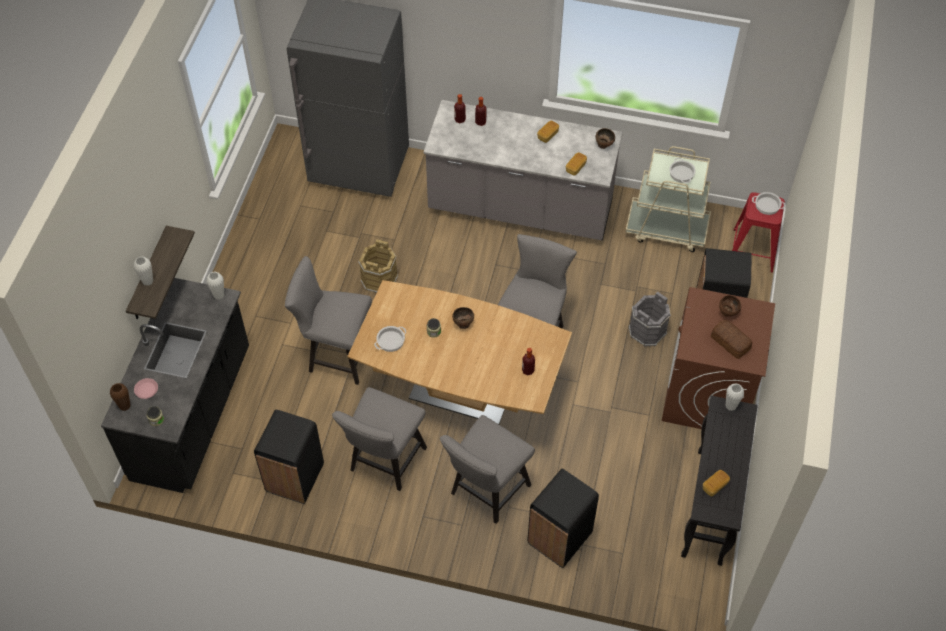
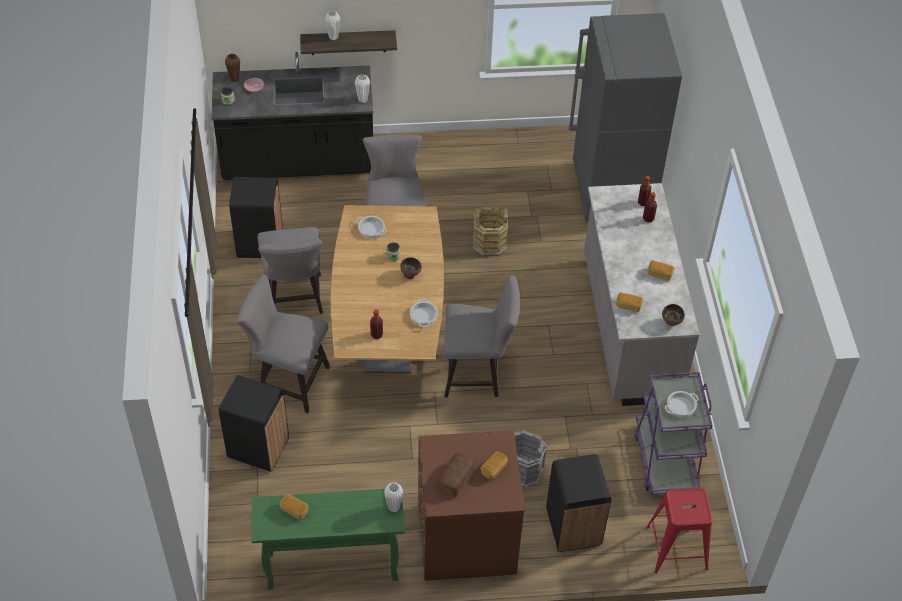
camera: 70 degrees right, 5 degrees down
grey chair [332,387,427,491] -> grey chair turned 105 degrees counterclockwise [258,227,323,314]
beige cart [625,146,711,252] -> purple cart [634,372,713,495]
black console table [681,396,758,566] -> green console table [252,489,405,590]
brown bowl [719,295,741,317] -> bread [481,451,508,480]
cooking pot [752,192,785,215] -> cooking pot moved to [410,298,438,327]

